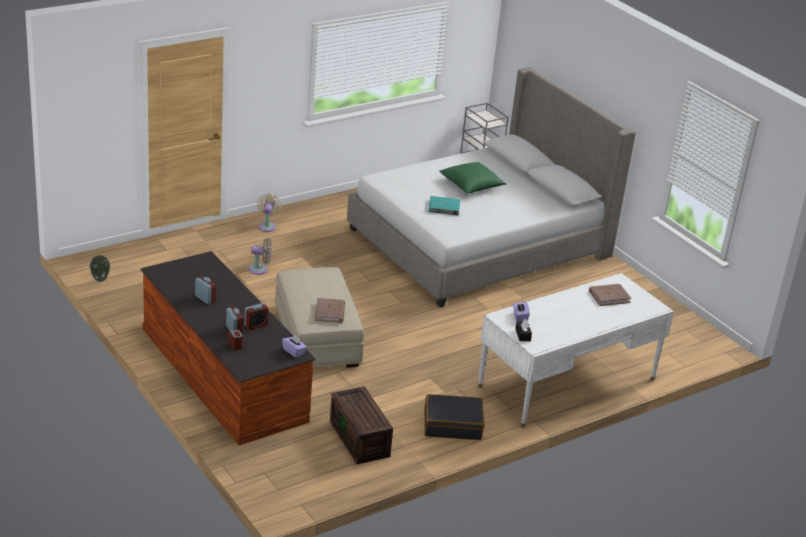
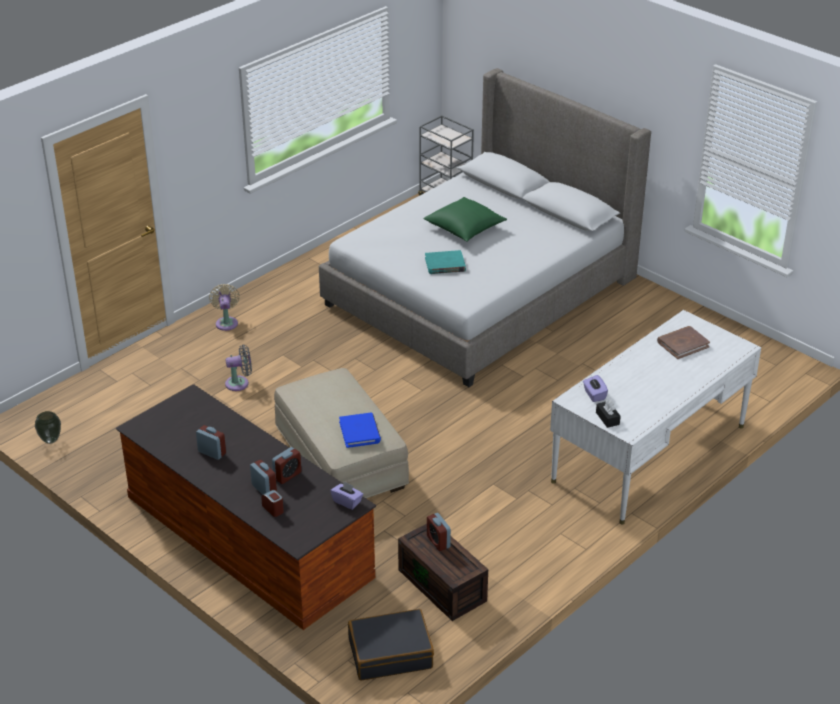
camera: 10 degrees left, 5 degrees up
brown book [315,298,345,323] -> blue book [339,413,381,448]
black suitcase [424,394,484,440] -> black suitcase moved to [348,609,434,680]
none -> alarm clock [427,513,451,551]

